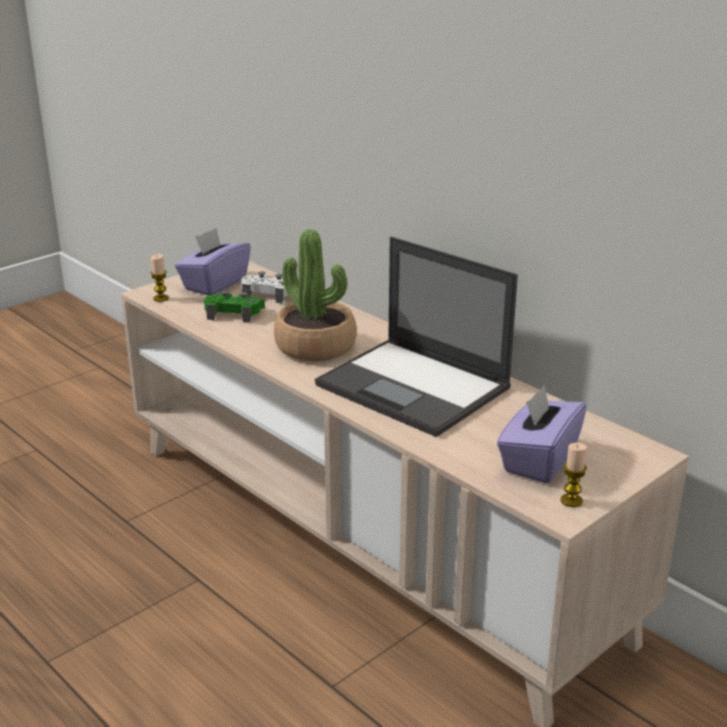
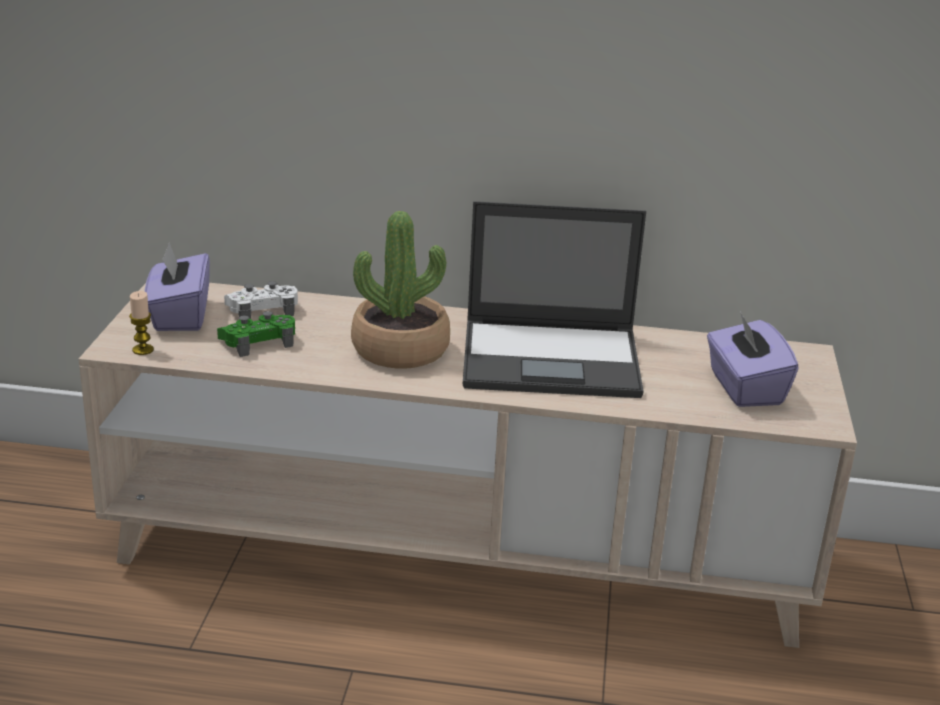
camera: 40 degrees left, 0 degrees up
candle [561,443,587,507] -> none

